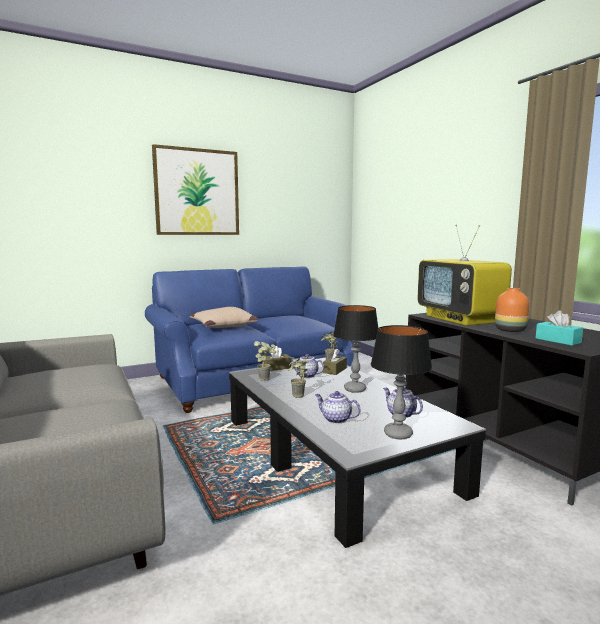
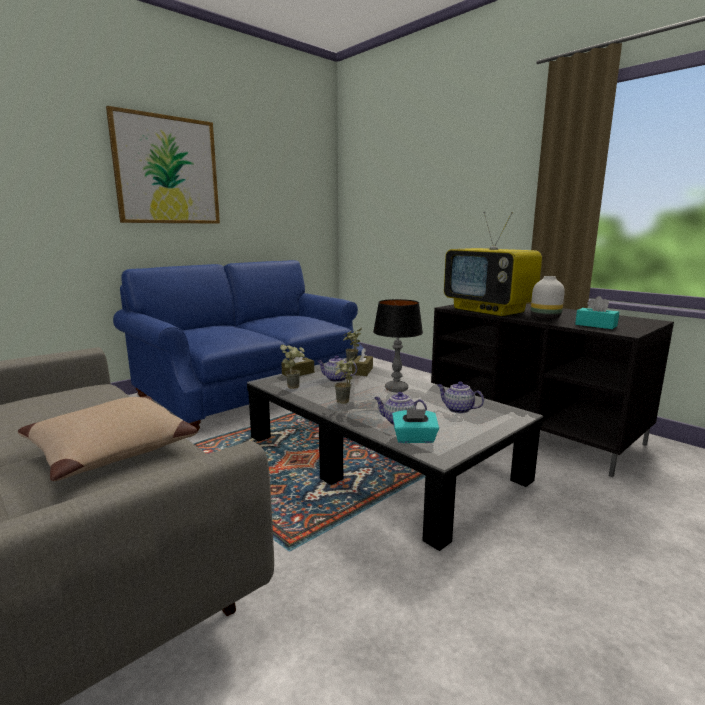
camera: 15 degrees left, 5 degrees up
beige pillow [190,307,258,328] -> beige pillow moved to [18,396,197,481]
table lamp [371,325,432,439] -> none
orange vase [495,288,529,332] -> white vase [531,276,565,320]
none -> turquoise tissue box [392,409,439,443]

